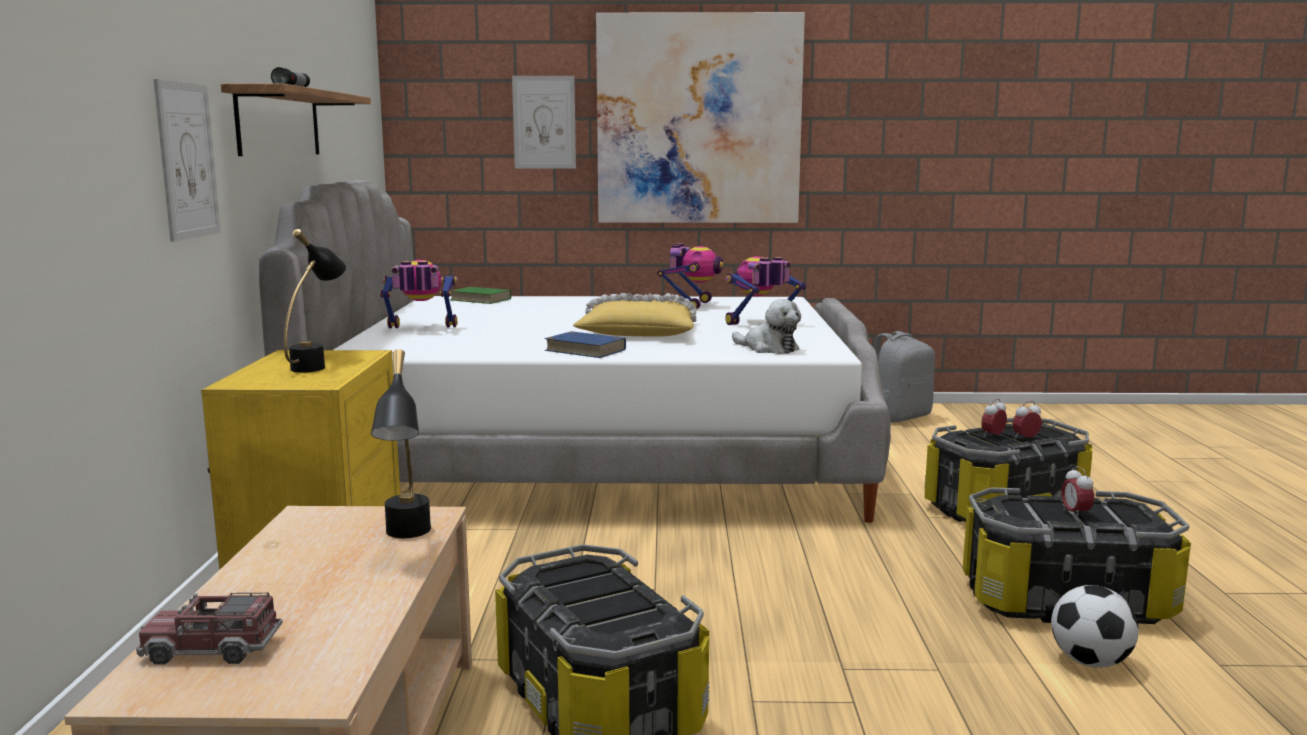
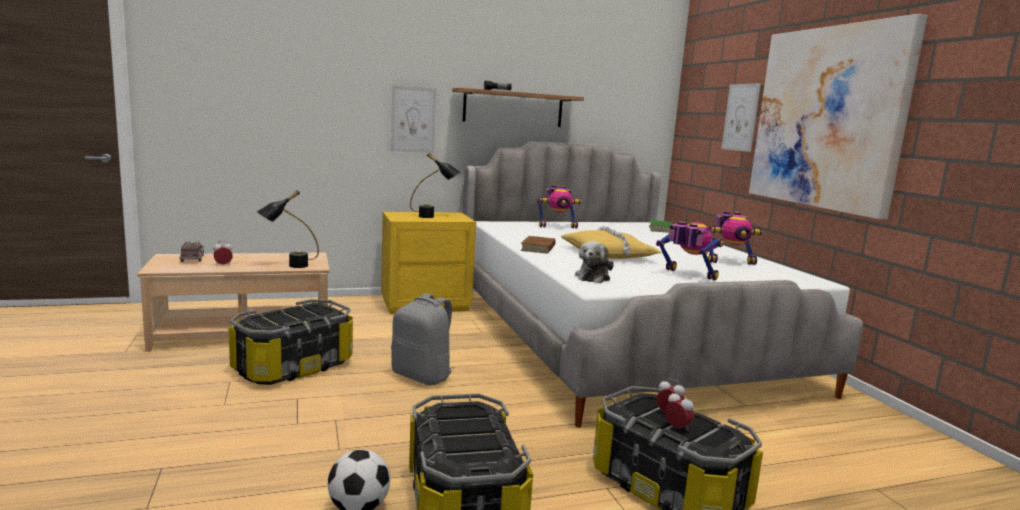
camera: 70 degrees right, 0 degrees up
toy robot [380,260,458,328] -> toy robot turned 105 degrees clockwise [537,186,581,228]
blue book [544,331,626,358] -> brown book [520,236,556,254]
grey backpack [873,331,935,423] -> grey backpack moved to [391,293,454,385]
alarm clock [1061,466,1094,519] -> alarm clock moved to [213,241,233,265]

